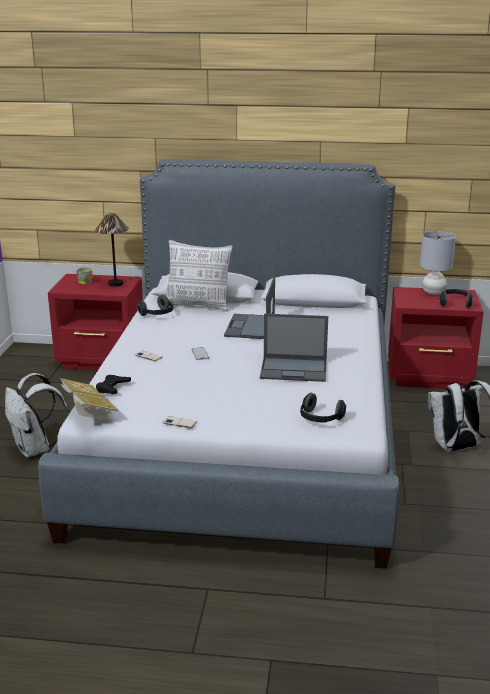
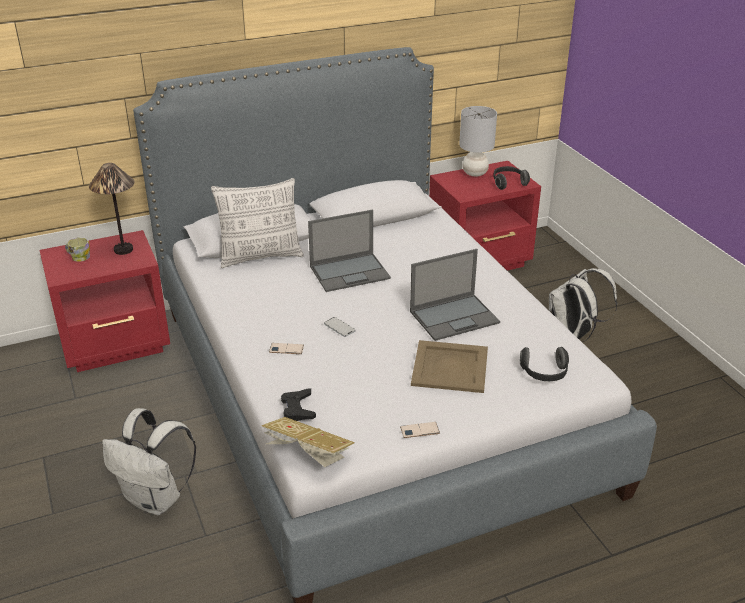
camera: 30 degrees left, 10 degrees up
headphones [137,295,173,316] -> none
laptop [224,277,275,339] -> laptop turned 90 degrees counterclockwise [308,210,391,292]
none -> beige tray [411,340,488,393]

